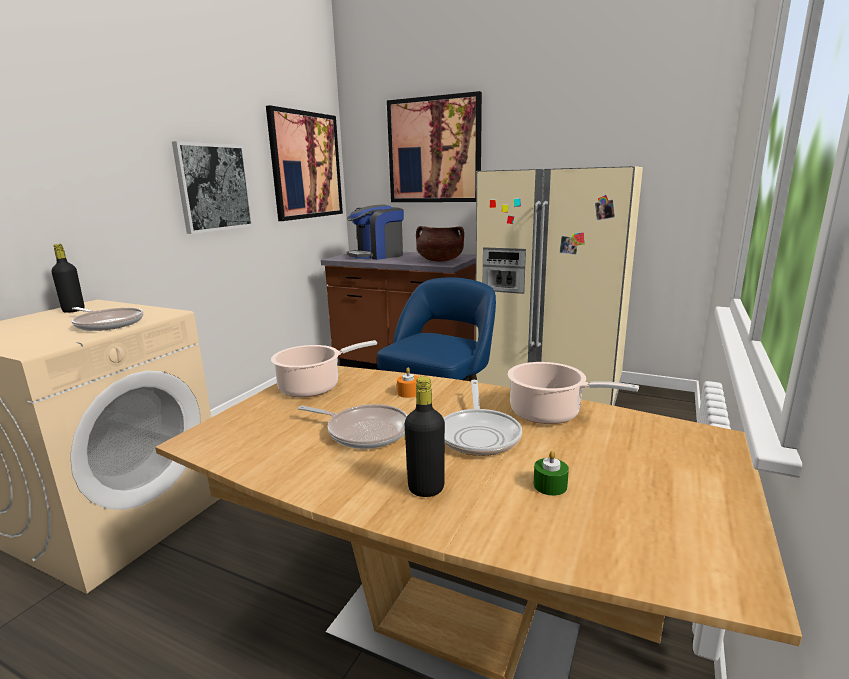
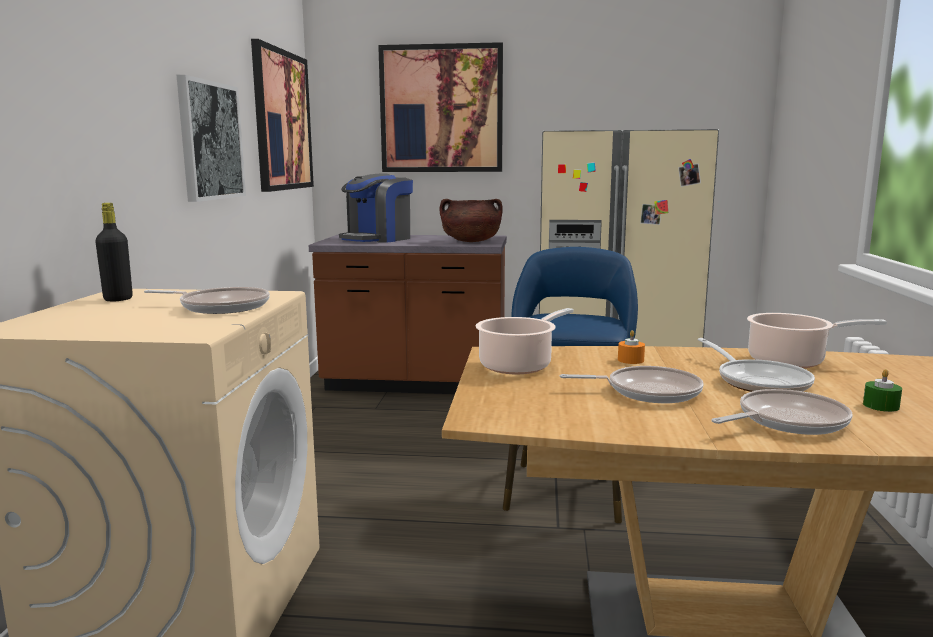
camera: 20 degrees left, 5 degrees down
black bottle [405,377,445,497] -> frying pan [711,389,853,435]

